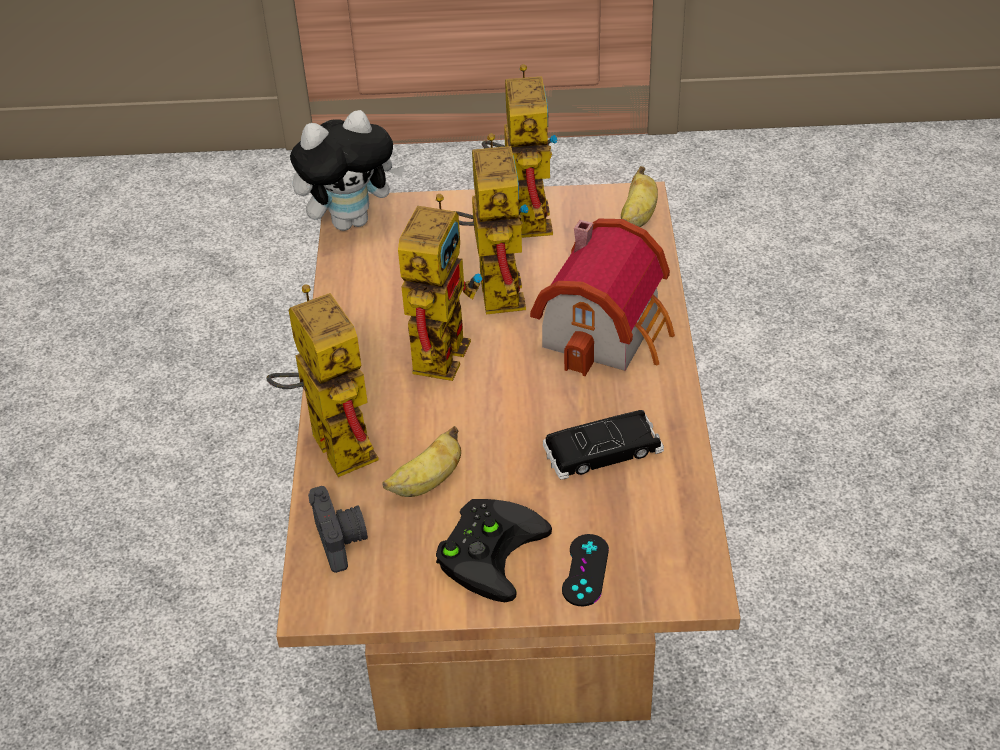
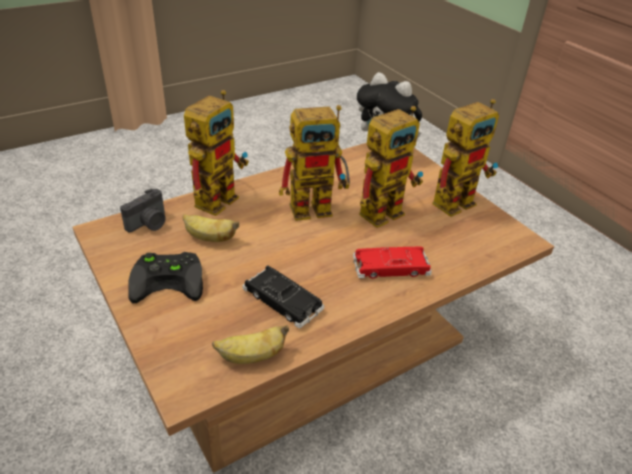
camera: 55 degrees right, 5 degrees down
toy house [530,219,675,376] -> red toy car [353,247,432,279]
black game controller [562,534,609,606] -> none
banana [621,166,658,227] -> banana moved to [212,325,289,364]

